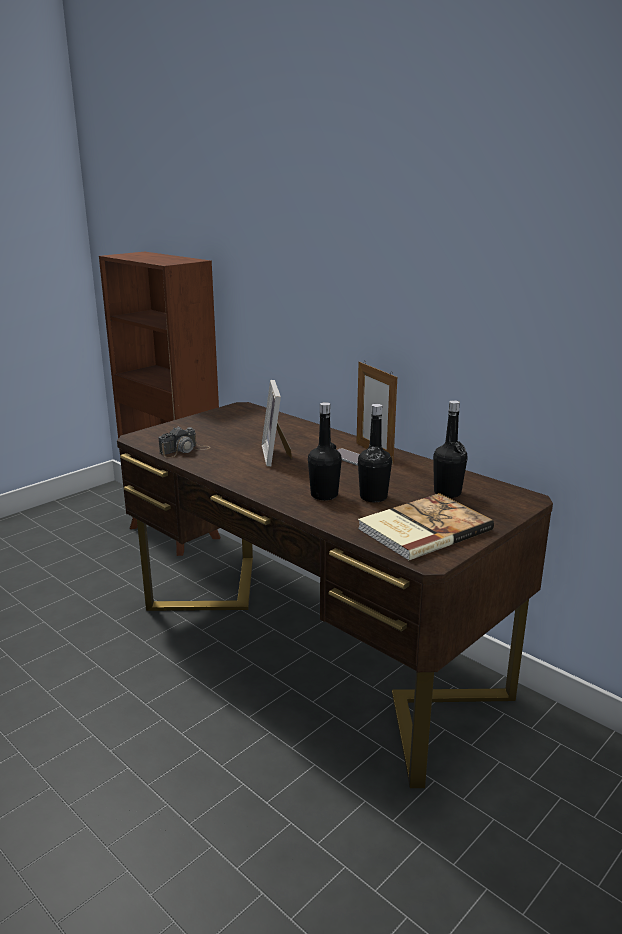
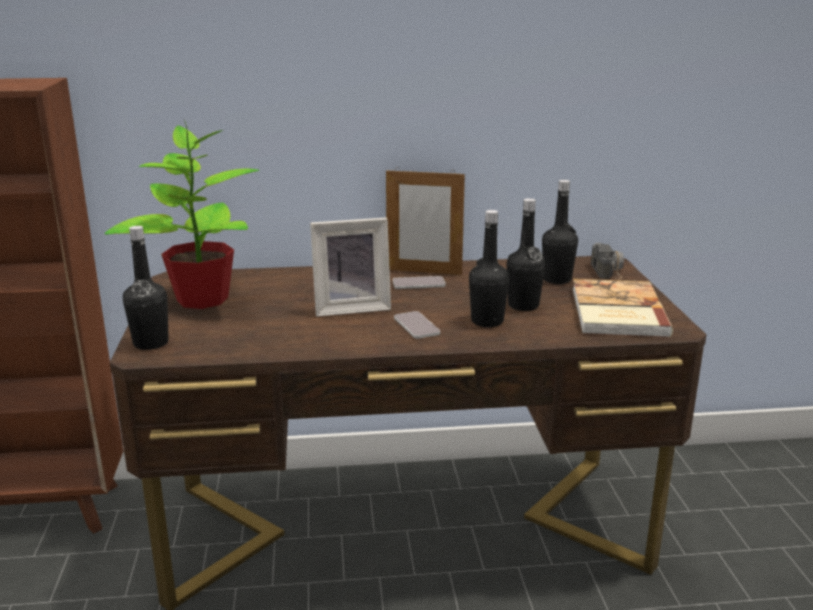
camera: 50 degrees left, 0 degrees up
camera [158,427,211,458] -> camera moved to [590,243,624,279]
picture frame [262,380,292,467] -> picture frame turned 45 degrees counterclockwise [310,217,391,317]
none -> potted plant [104,120,259,309]
none -> black bottle [123,226,169,350]
none -> phone [394,311,440,339]

